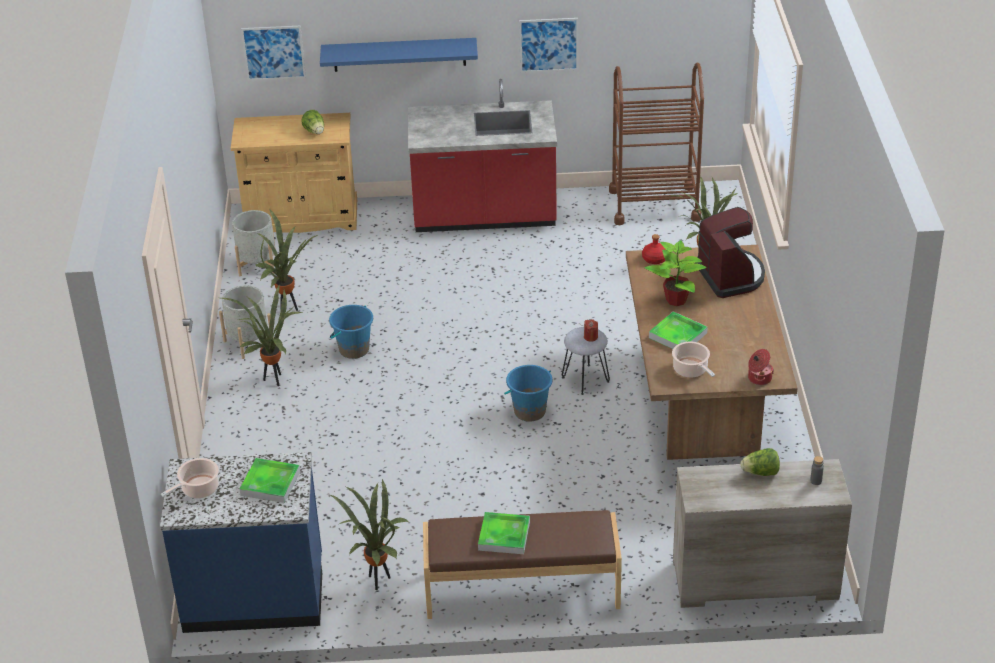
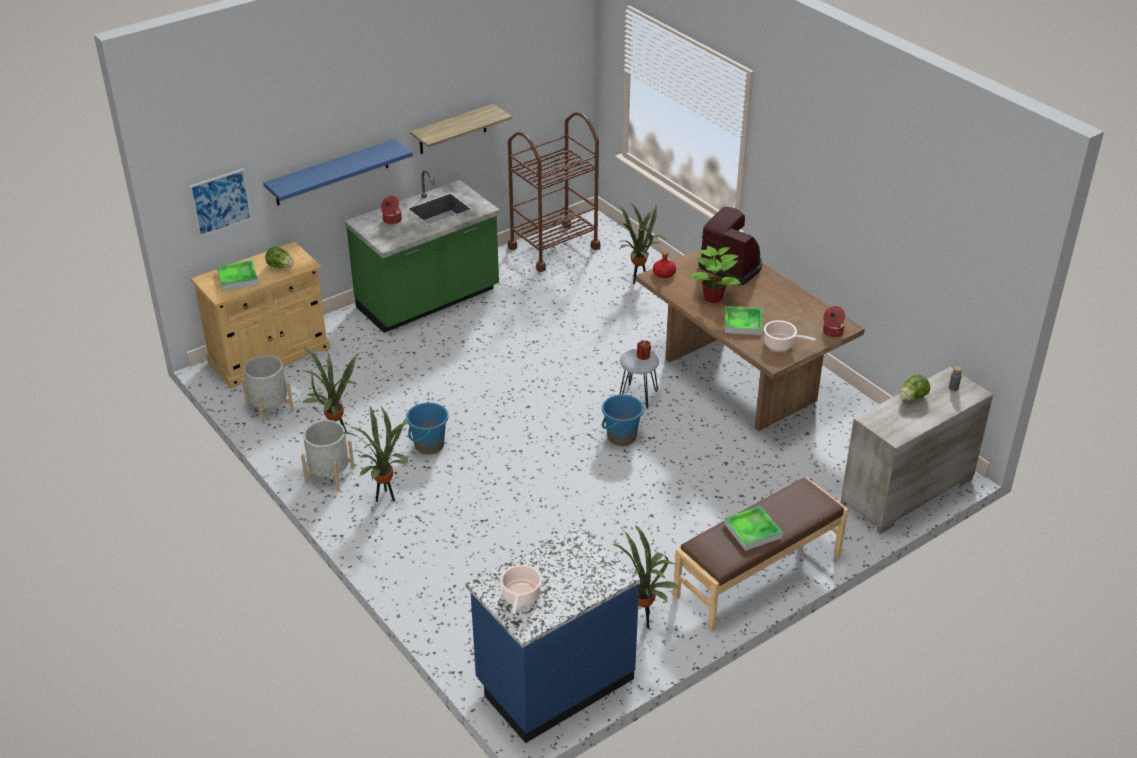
camera: 35 degrees left, 0 degrees up
tray [239,458,300,503] -> tray moved to [217,260,259,291]
red counter [408,79,557,232] -> green counter [345,170,500,333]
picture [519,18,578,73] -> shelf [410,104,512,154]
none -> cooking pot [381,196,402,224]

